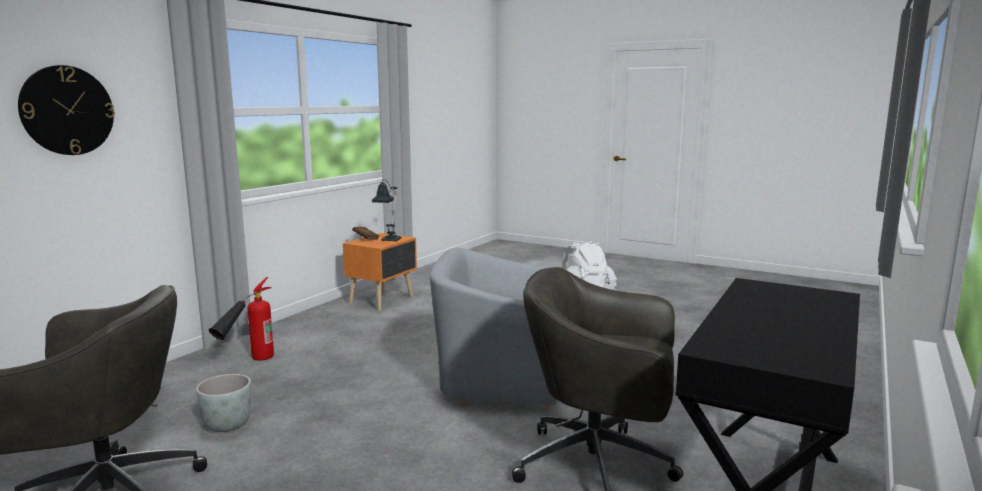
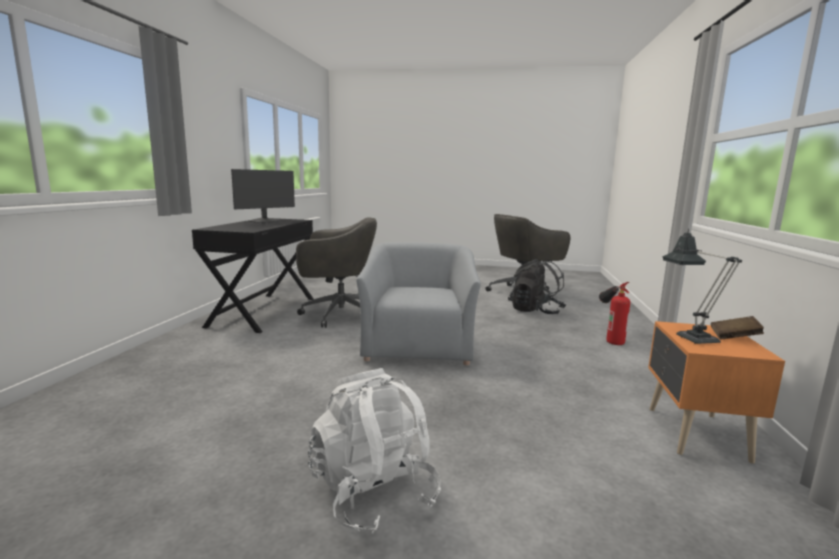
camera: 160 degrees right, 0 degrees up
wall clock [18,65,115,155] -> none
grey planter [196,374,251,432] -> black backpack [510,259,566,314]
grey armchair [430,247,557,411] -> grey armchair turned 75 degrees counterclockwise [356,242,481,365]
none -> monitor [231,169,295,223]

